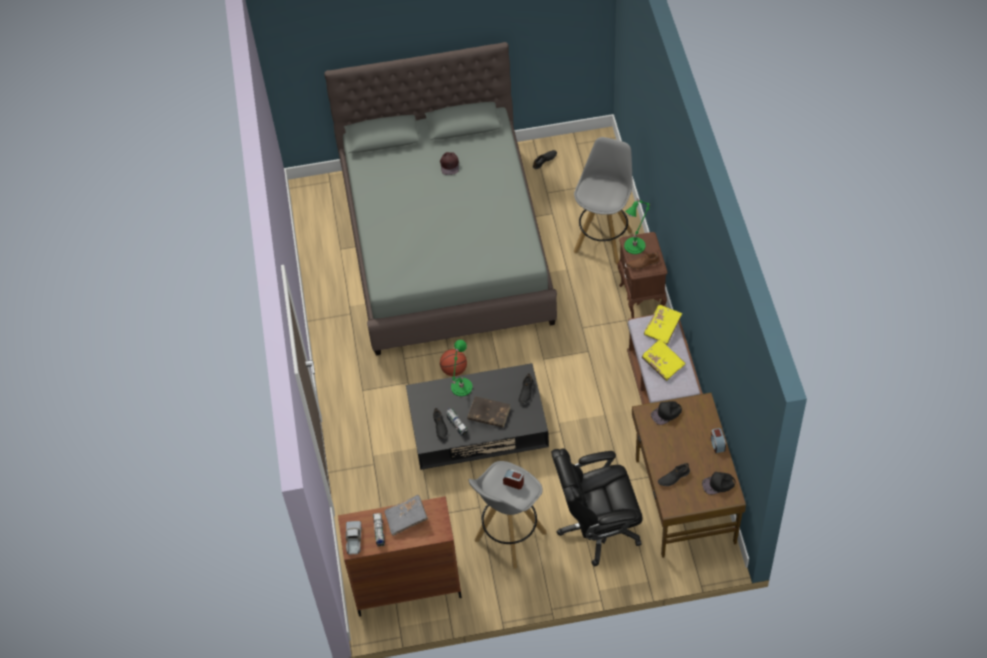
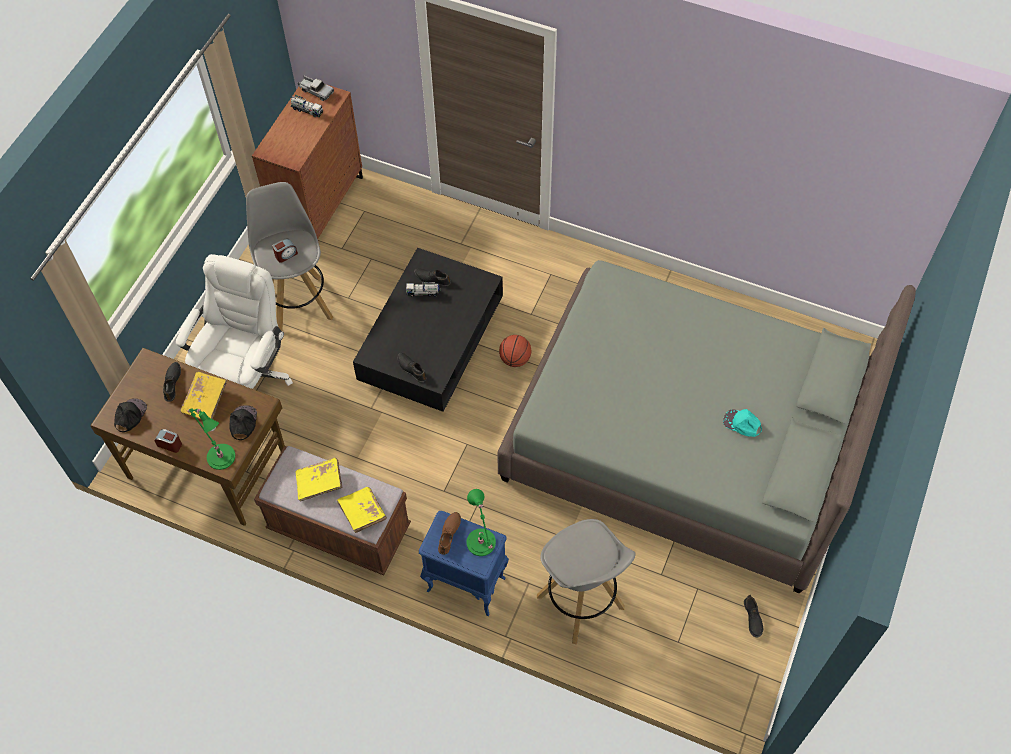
camera: 120 degrees right, 5 degrees up
grey book [384,495,428,536] -> none
brown cap [440,152,459,175] -> turquoise cap [723,409,762,437]
green table lamp [451,340,473,396] -> green table lamp moved to [186,408,235,470]
brown book [467,396,511,428] -> none
black office chair [551,449,643,567] -> white office chair [176,254,293,389]
brown nightstand [617,232,667,318] -> blue nightstand [419,511,509,617]
none -> yellow book [180,372,227,420]

